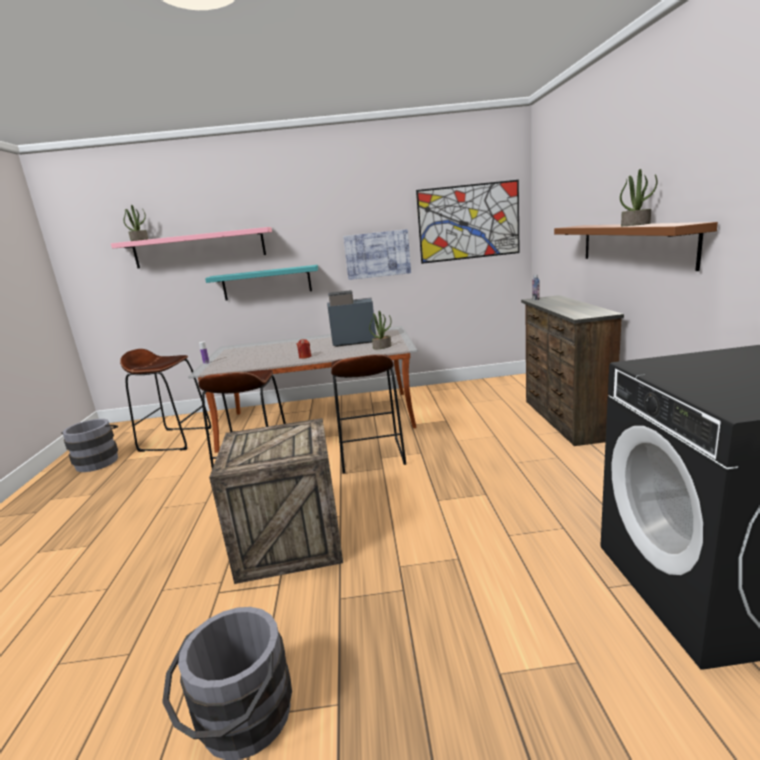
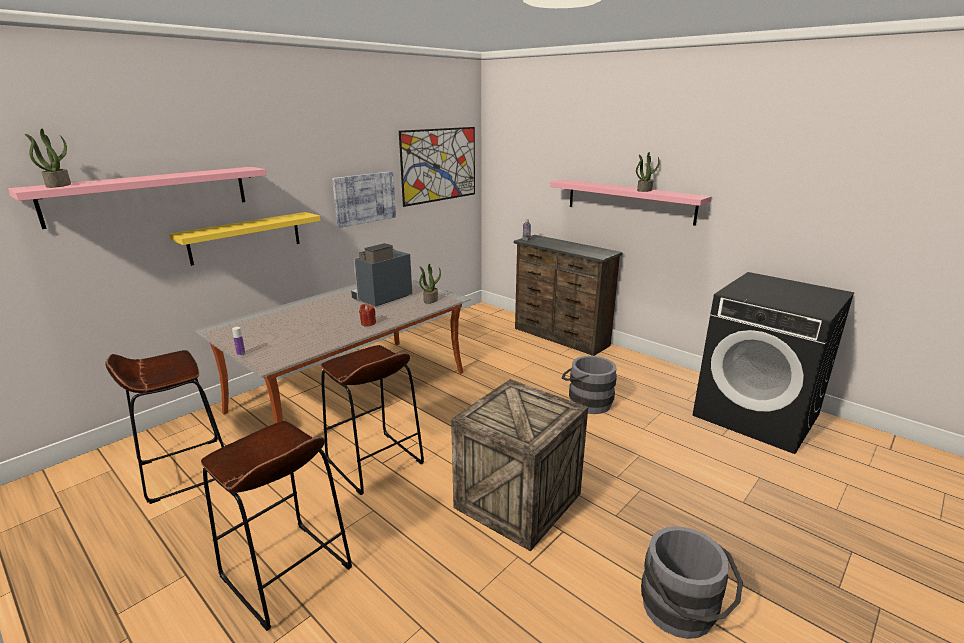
camera: 45 degrees left, 5 degrees up
grey bucket [61,419,118,472] -> grey bucket moved to [562,356,617,414]
turquoise shelf [205,265,318,300] -> yellow shelf [169,212,321,266]
brown stool [331,354,406,473] -> brown stool moved to [201,421,352,631]
brown shelf [554,222,718,271] -> pink shelf [550,180,712,226]

